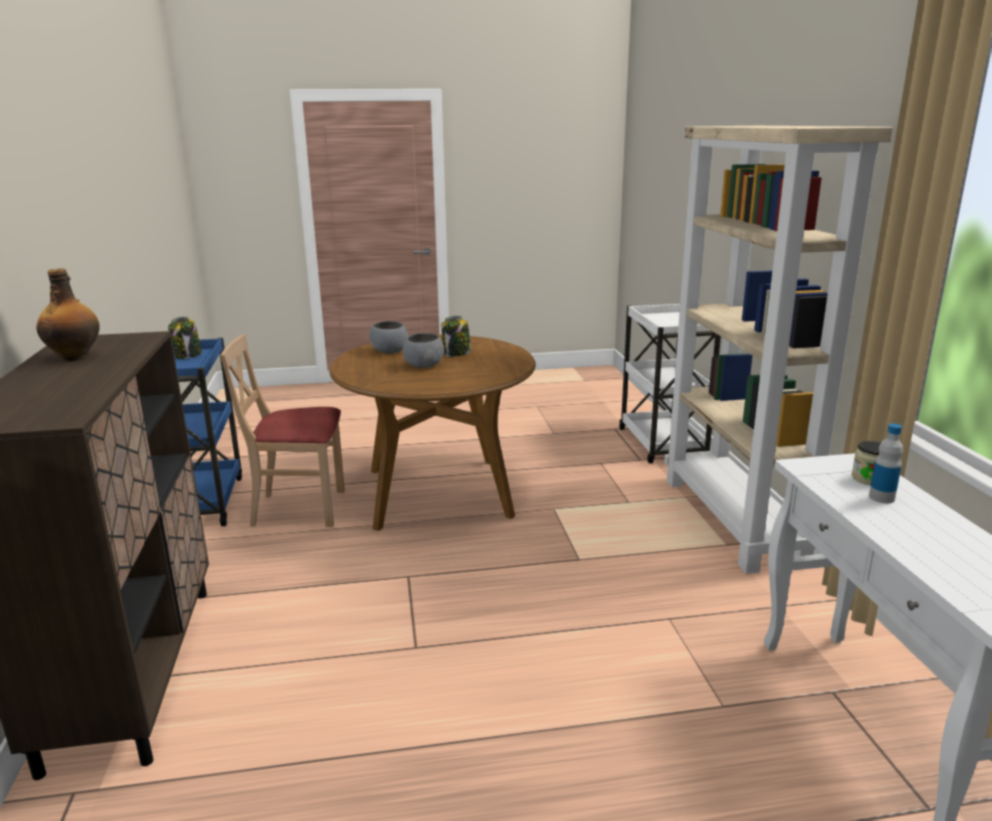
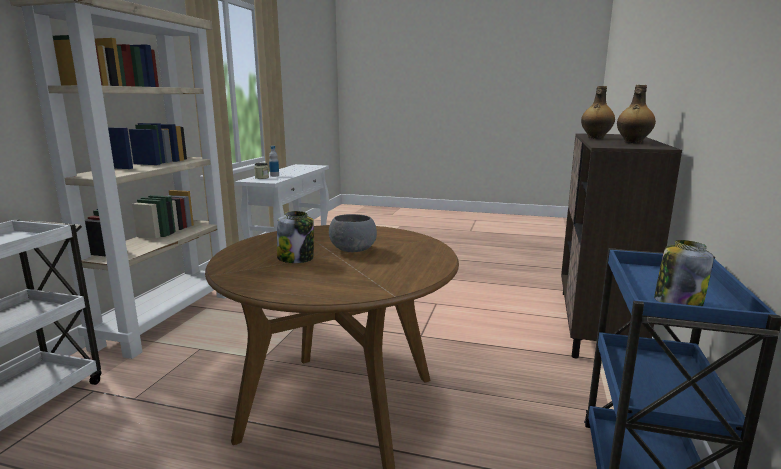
camera: 155 degrees left, 5 degrees down
beige chair [220,334,345,527] -> none
grey bowl [369,321,408,354] -> none
none -> bottle [581,86,615,139]

